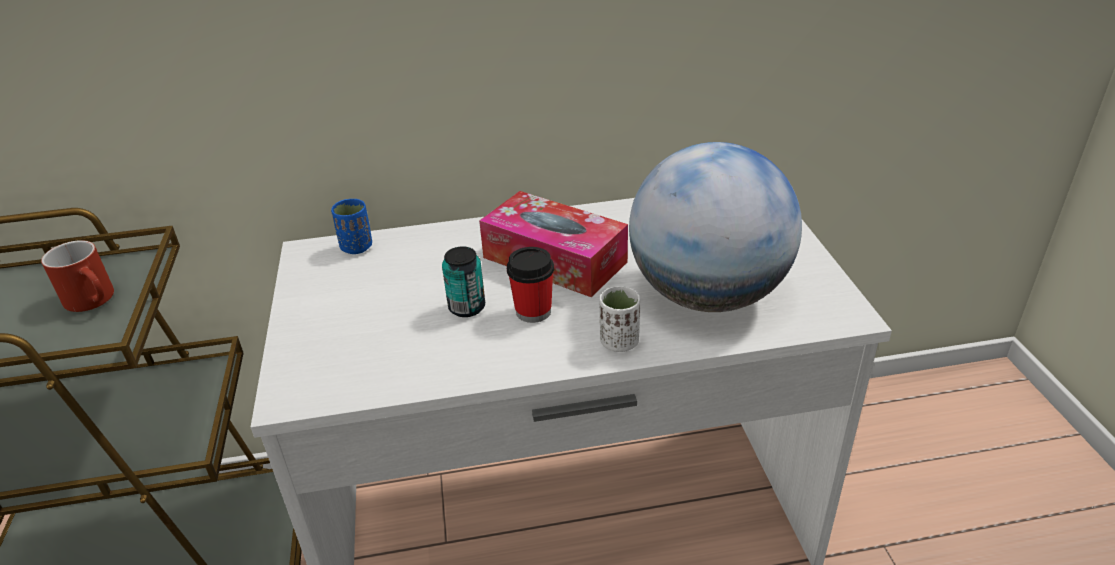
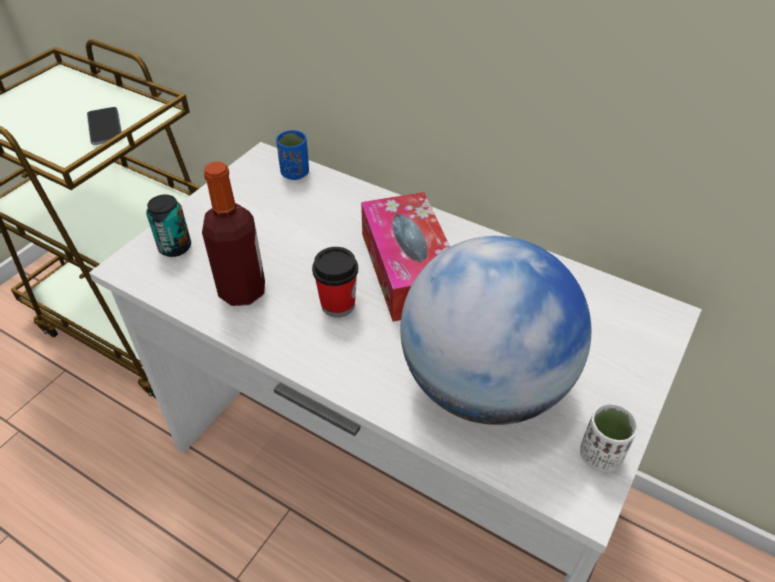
camera: 40 degrees right, 10 degrees up
red mug [41,240,114,312] -> phone [87,107,122,145]
can [442,246,485,317] -> can moved to [146,195,191,257]
white cup [600,286,640,352] -> white cup moved to [580,403,638,472]
none -> bottle [202,161,265,306]

